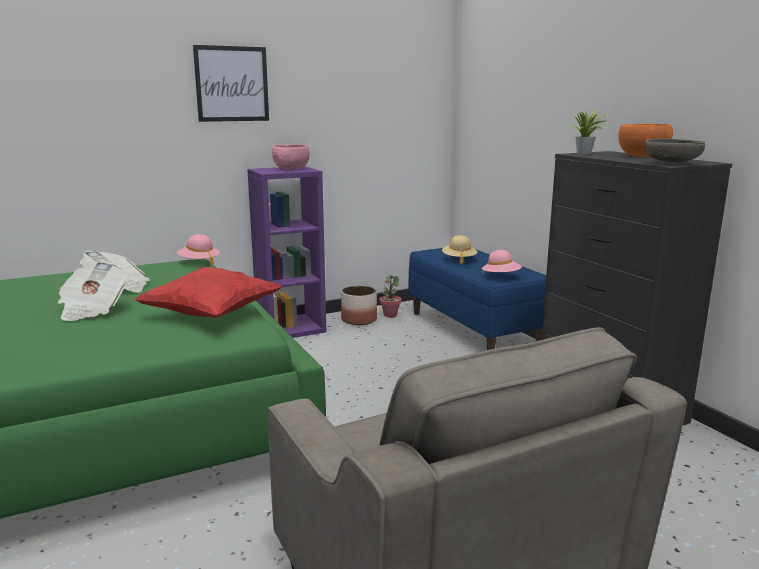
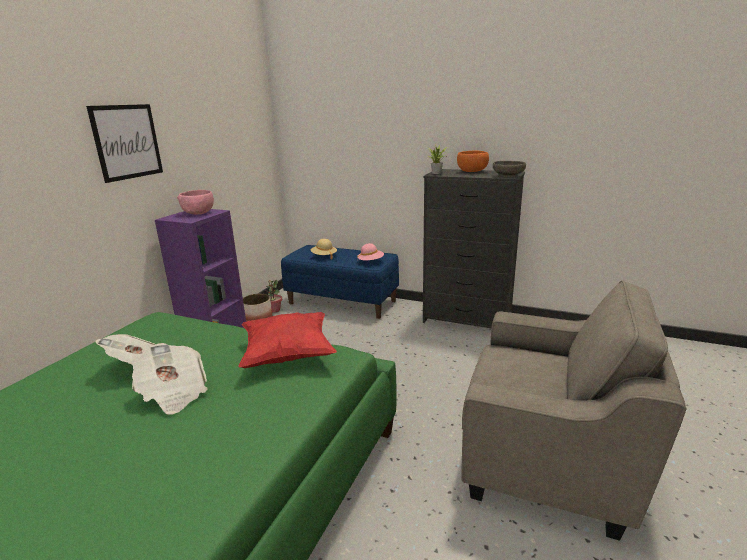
camera: 40 degrees left, 5 degrees up
pink hat [177,234,220,266] -> none

